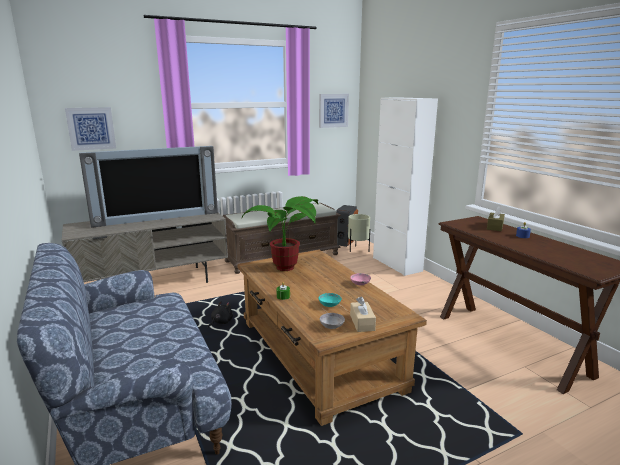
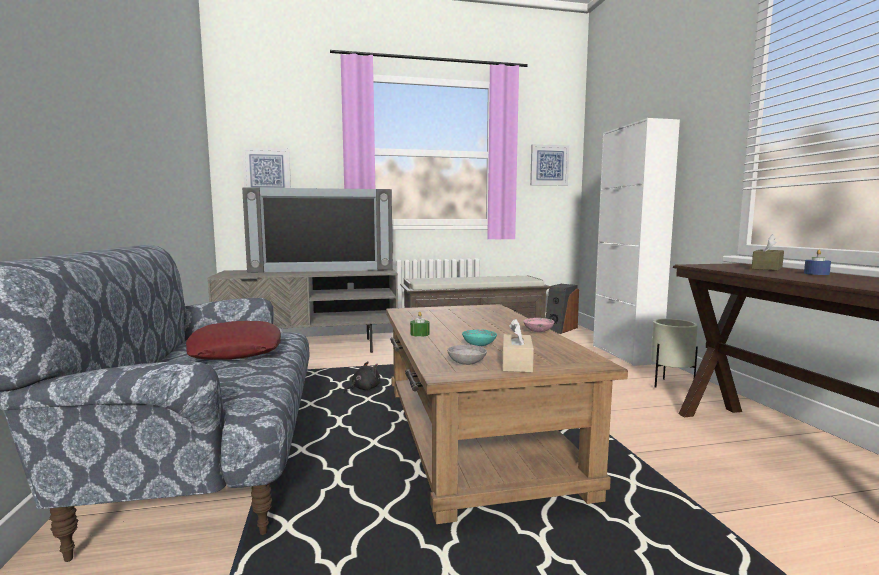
camera: 15 degrees right, 10 degrees down
potted plant [242,196,318,271] -> none
beige planter [348,214,370,252] -> beige planter moved to [651,319,698,388]
none -> red pillow [186,321,281,360]

